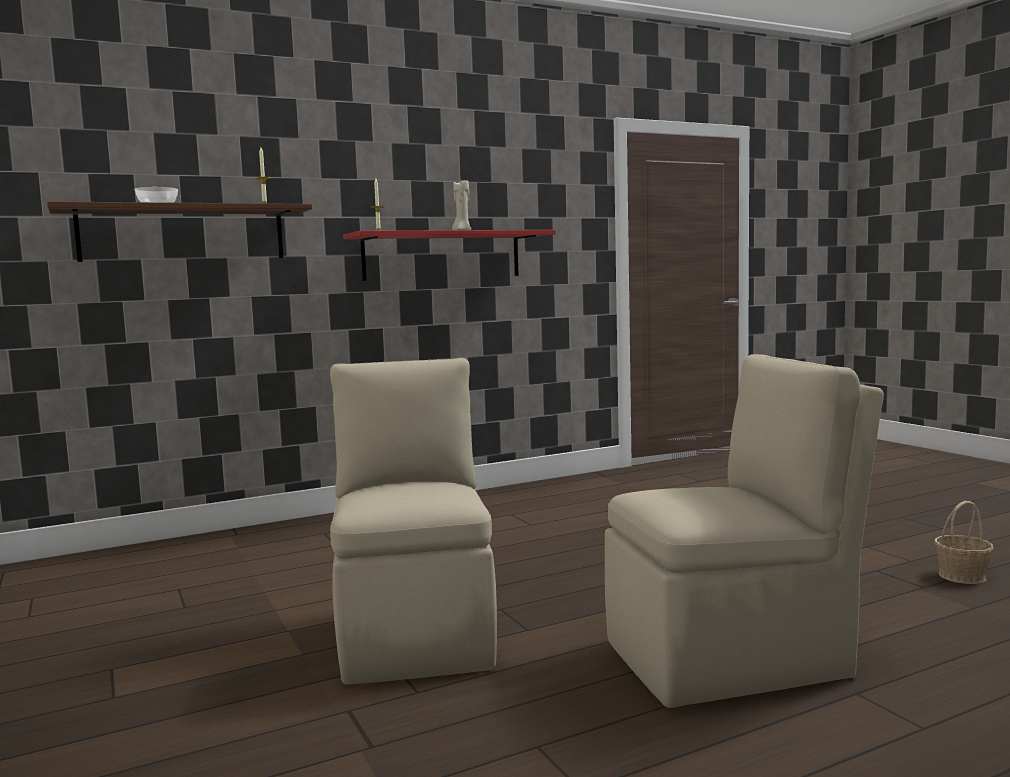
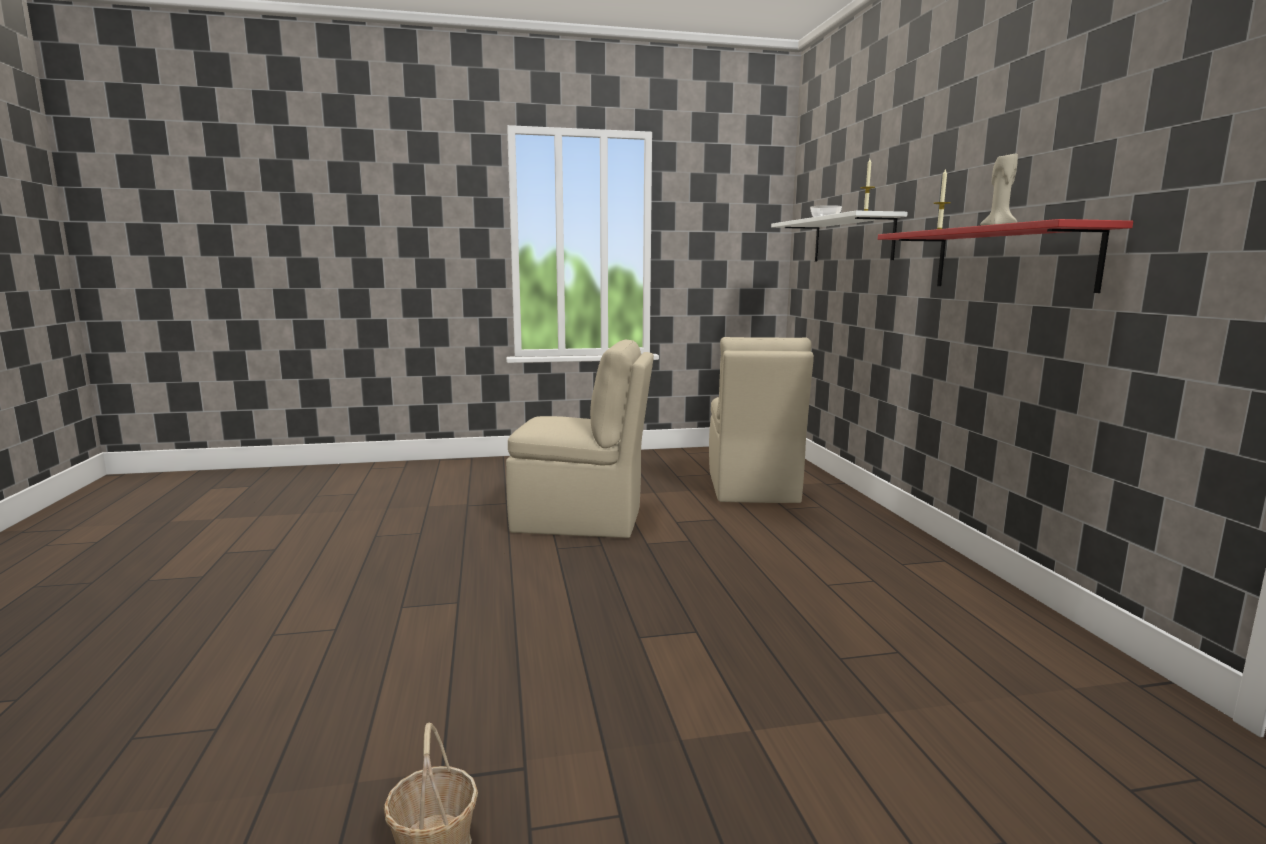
camera: 105 degrees right, 5 degrees up
brown shelf [47,201,312,262] -> white shelf [771,211,908,261]
beige chair [605,354,884,708] -> beige chair moved to [709,337,814,503]

